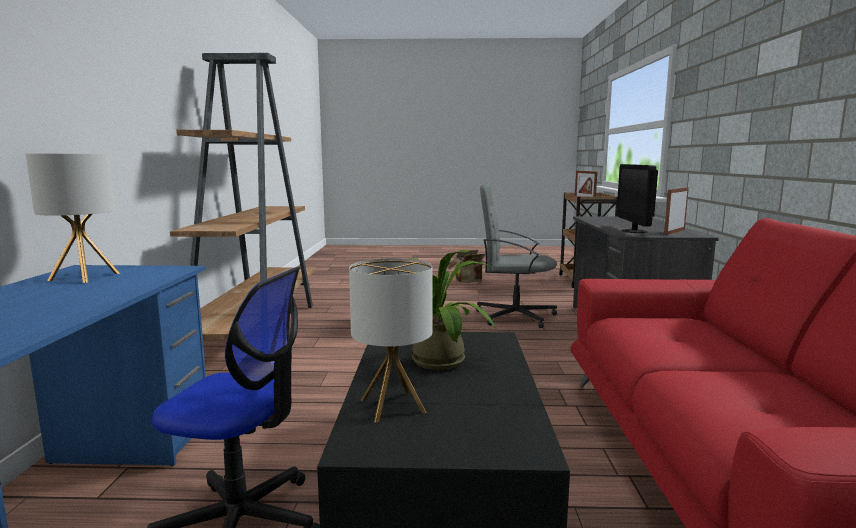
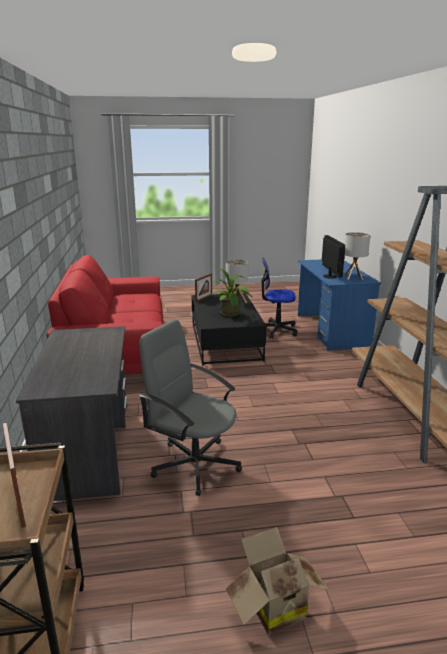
camera: 170 degrees right, 10 degrees up
grey office chair [476,183,557,328] -> grey office chair turned 150 degrees counterclockwise [139,319,242,496]
monitor [617,164,658,233] -> monitor moved to [322,235,345,279]
picture frame [664,187,689,235] -> picture frame moved to [195,273,212,302]

